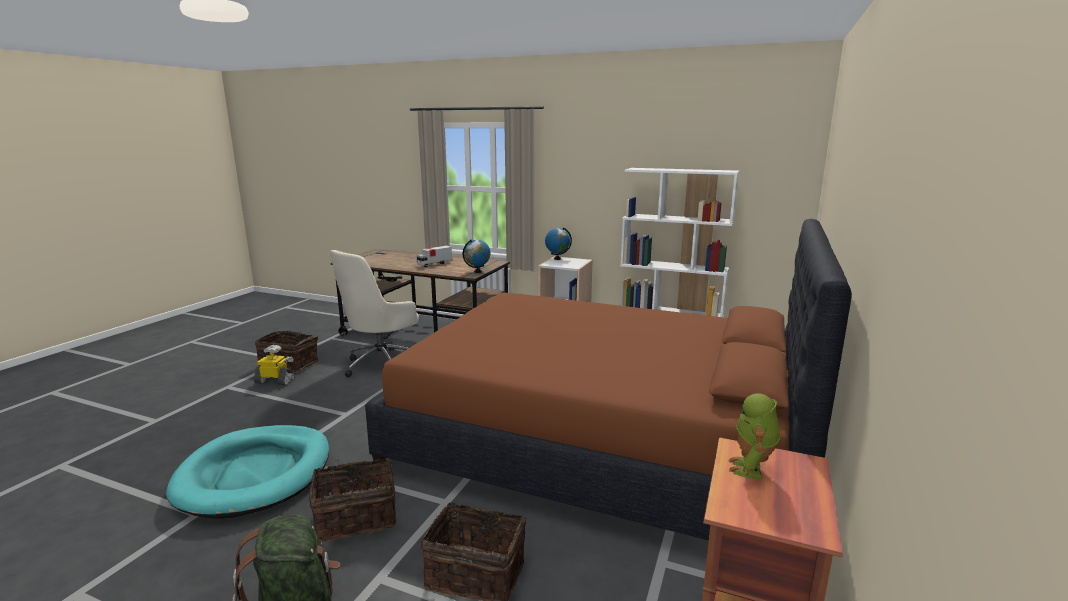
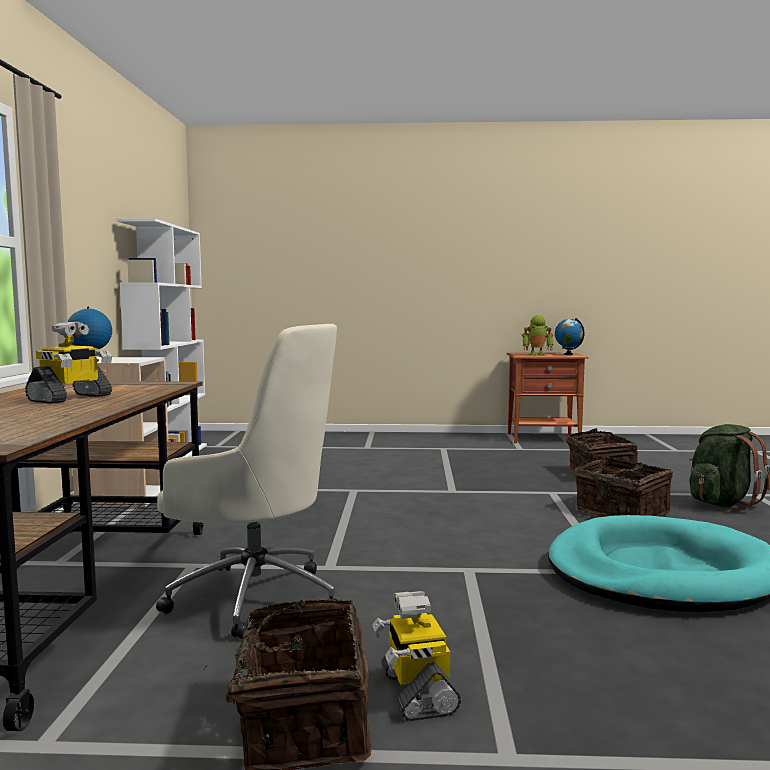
camera: 110 degrees left, 10 degrees down
brown bed [365,219,852,541] -> none
toy truck [417,246,452,267] -> toy robot [25,322,112,404]
globe [463,239,490,273] -> globe moved to [555,318,585,355]

